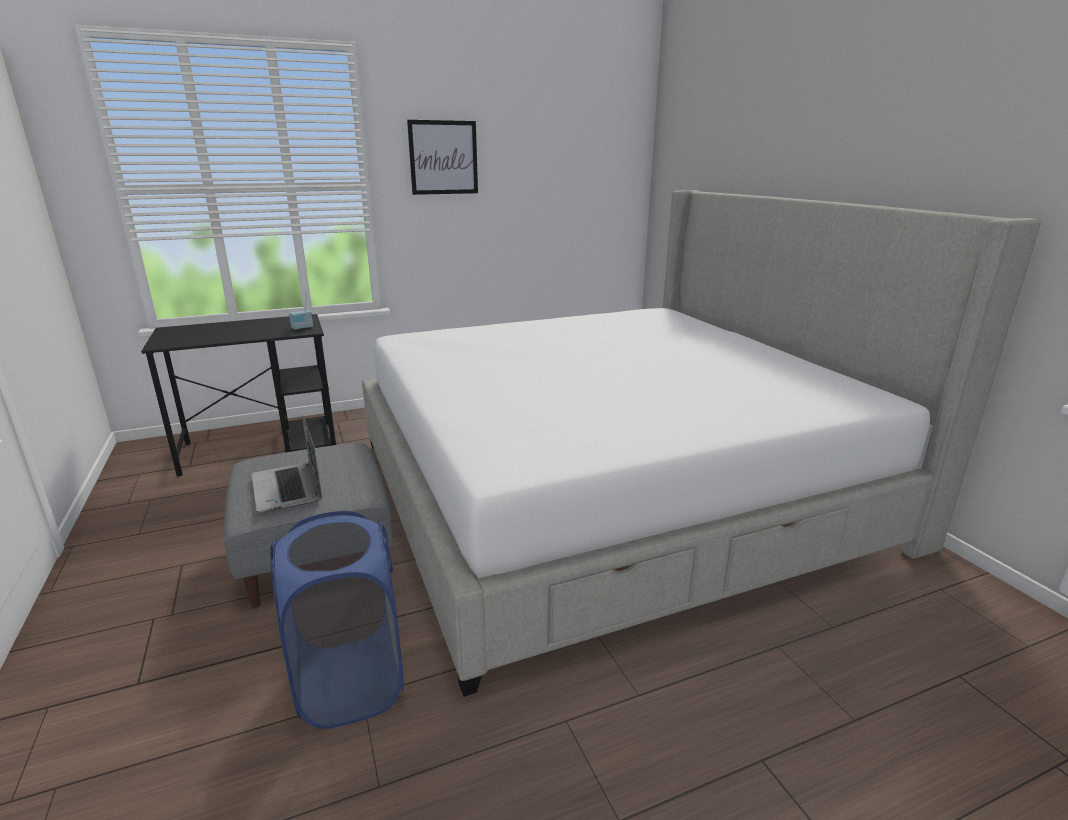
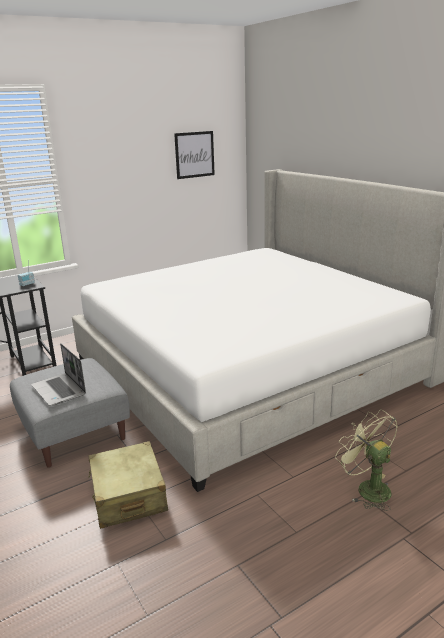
camera: 10 degrees left, 0 degrees up
blue laundry basket [270,511,404,729] -> beige suitcase [88,441,168,529]
picture [407,120,478,195] -> picture moved to [174,131,215,179]
none -> green fan [335,410,398,511]

